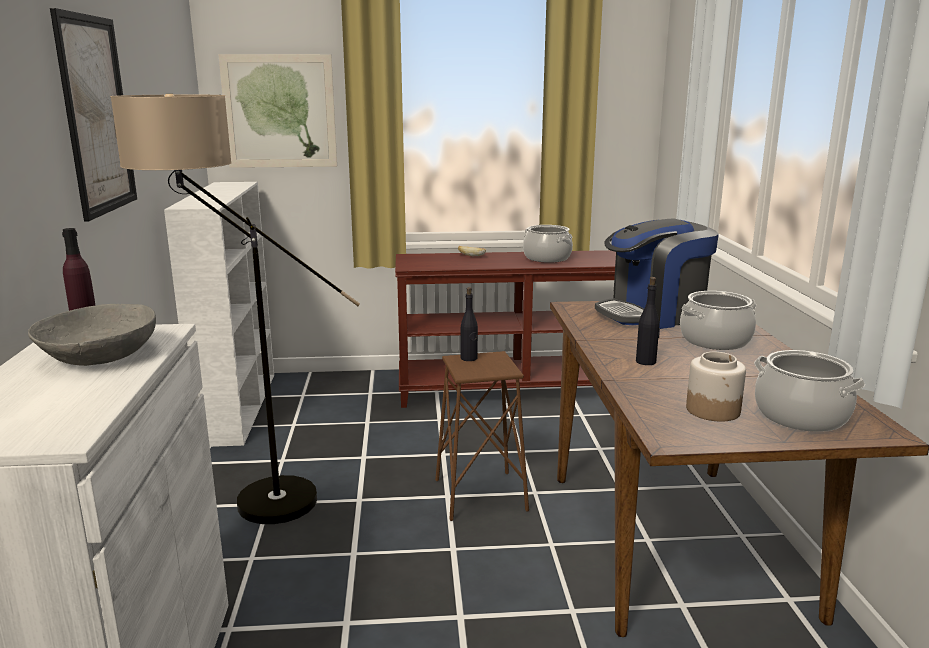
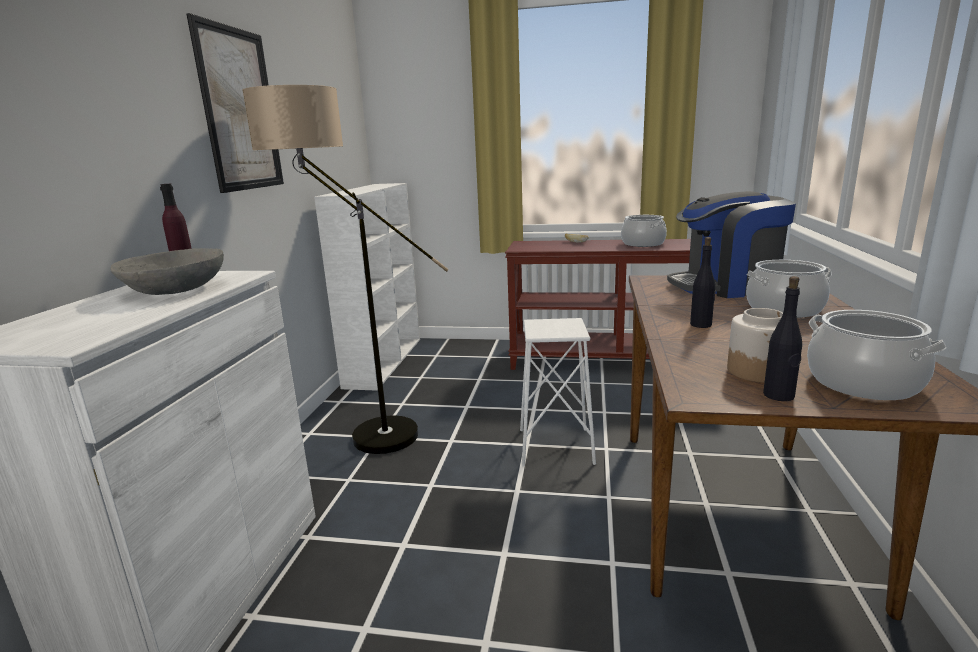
camera: 15 degrees right, 0 degrees up
picture [219,54,337,168] -> none
brown stool [435,351,529,521] -> white stool [520,318,596,466]
black bottle [461,287,478,361] -> black bottle moved to [763,276,802,401]

